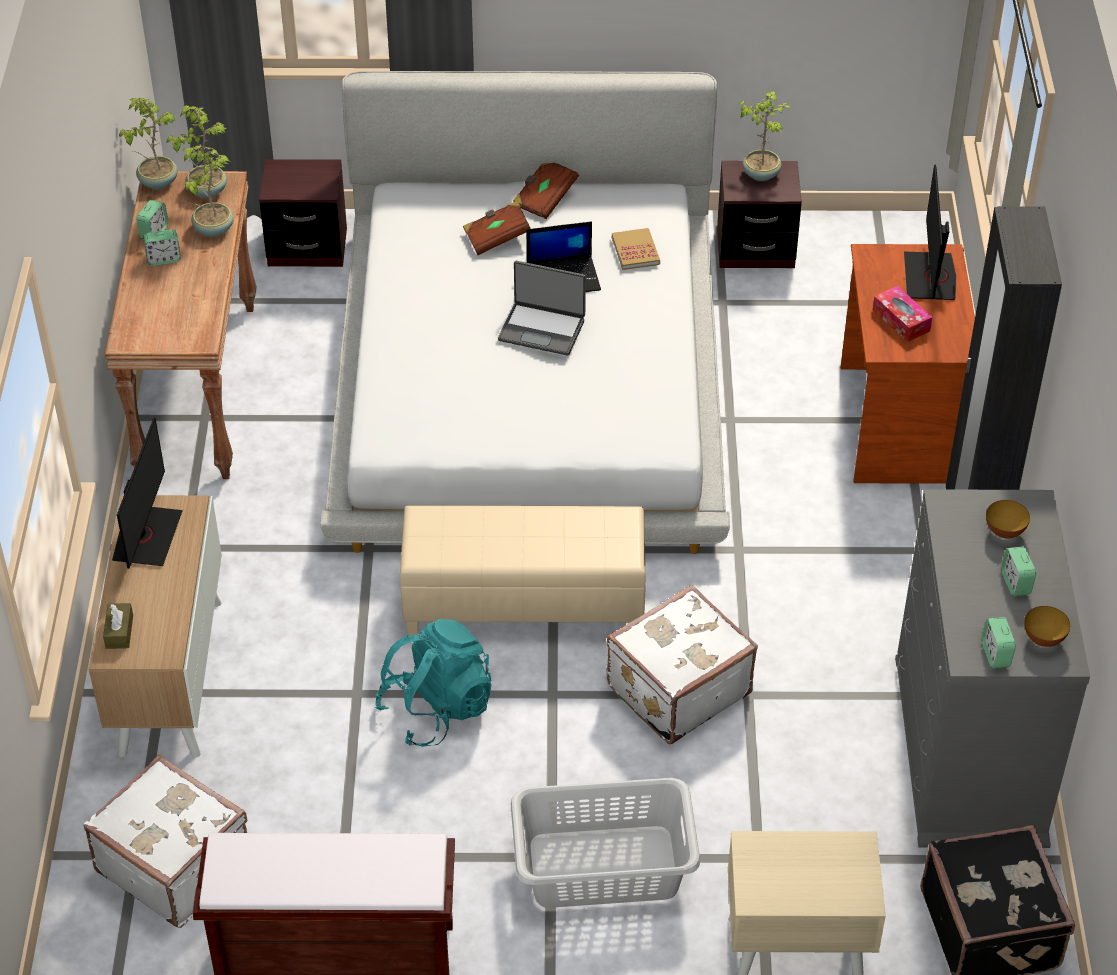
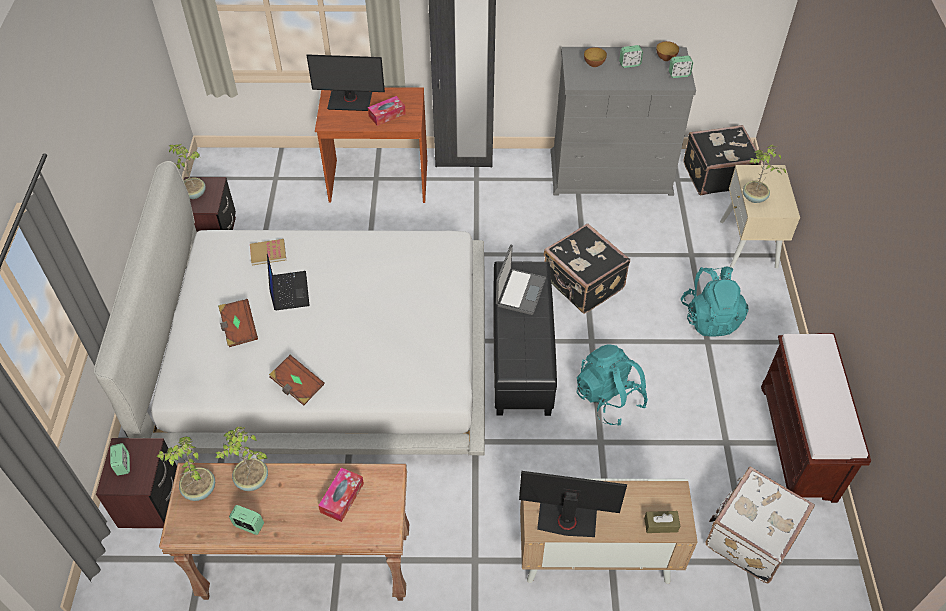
camera: 90 degrees left, 5 degrees up
potted plant [119,98,178,190] -> potted plant moved to [743,144,786,203]
alarm clock [143,229,181,266] -> alarm clock moved to [110,443,130,476]
beige ottoman [400,506,646,635] -> black ottoman [493,261,557,416]
laptop [498,261,586,356] -> laptop moved to [496,245,546,315]
grey laundry basket [511,778,700,908] -> turquoise backpack [680,267,748,337]
brown book [513,163,579,219] -> brown book moved to [269,355,325,406]
white suitcase [607,585,758,744] -> black suitcase [544,223,630,314]
none -> tissue box [318,468,364,522]

